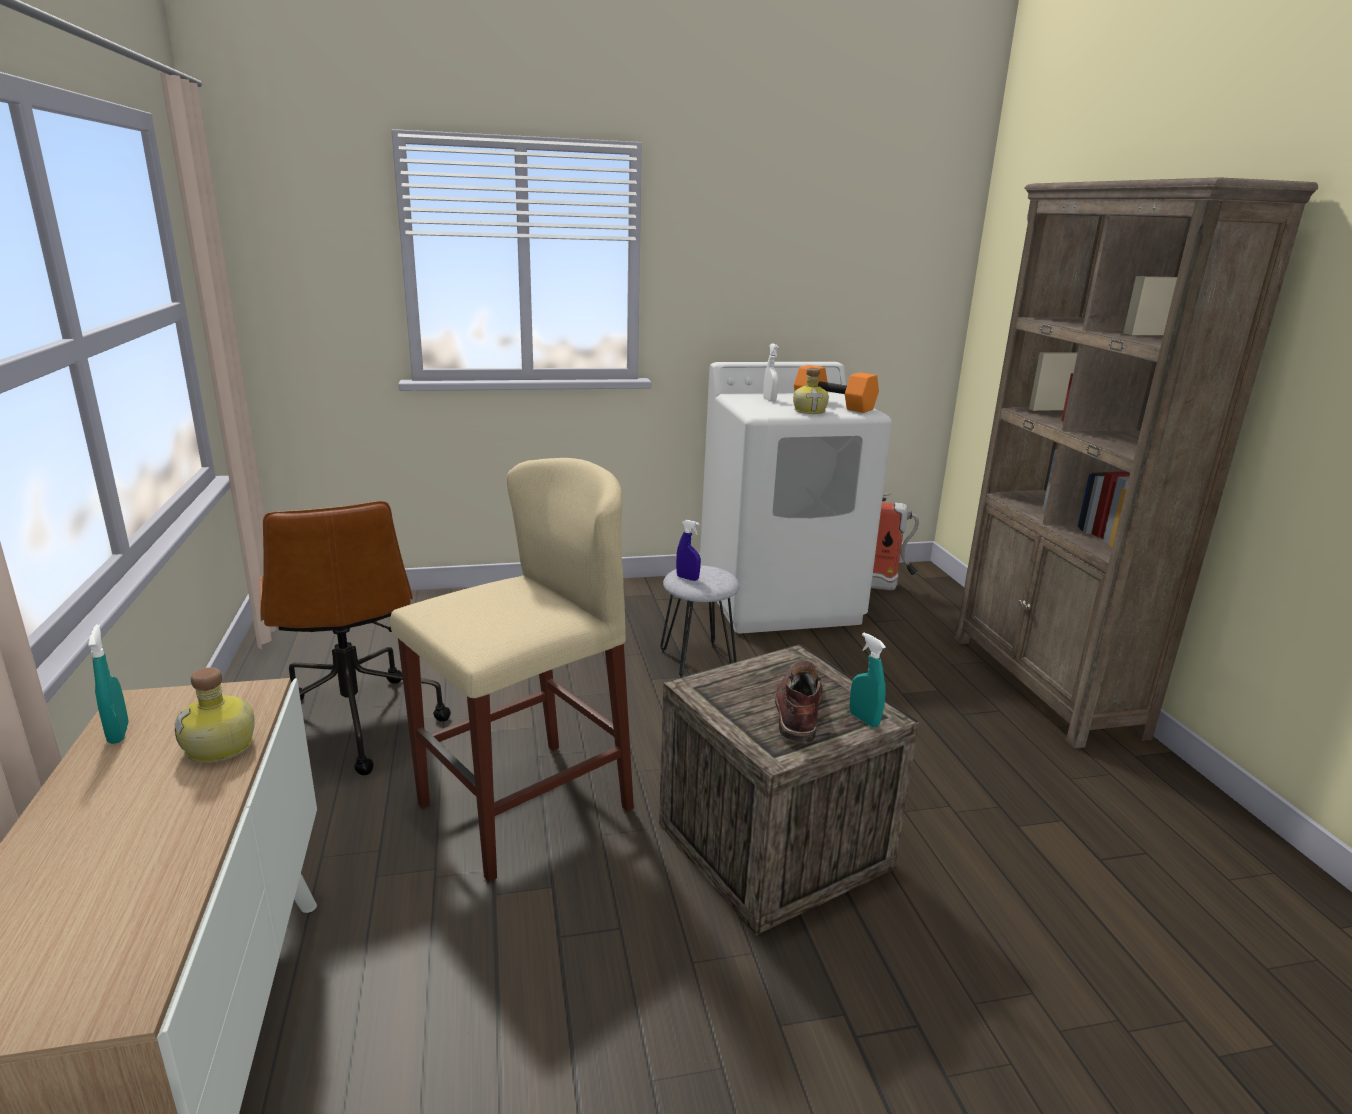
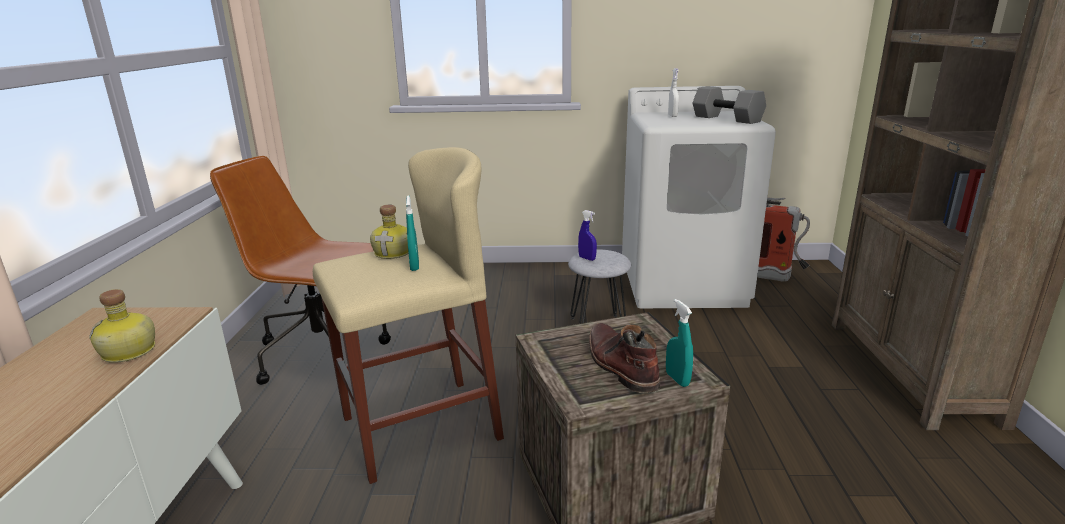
camera: 15 degrees right, 0 degrees up
turquoise spray bottle [88,624,129,744] -> turquoise spray bottle moved to [406,195,419,271]
brown office chair [259,501,451,775] -> brown office chair turned 120 degrees clockwise [210,156,391,385]
brown boot [775,660,823,743] -> brown boot turned 45 degrees counterclockwise [589,323,660,393]
bottle [793,368,829,414] -> bottle moved to [370,205,409,259]
orange dumbbell [794,365,879,413] -> grey dumbbell [693,86,766,124]

